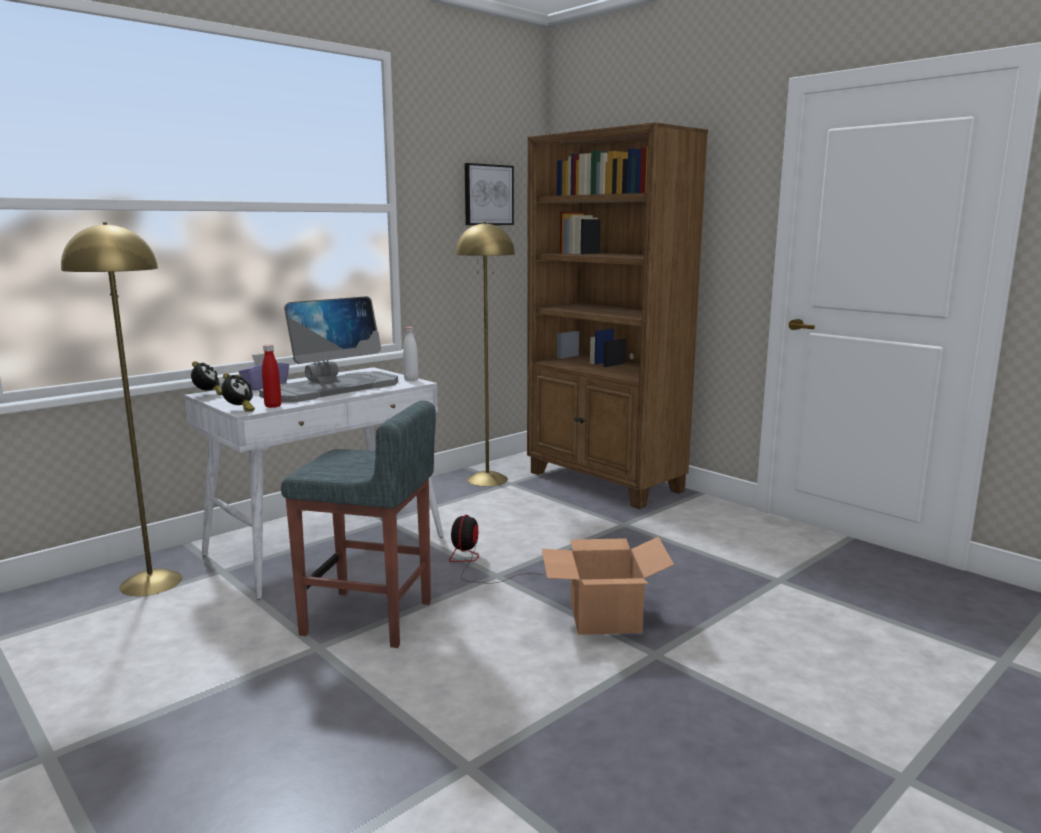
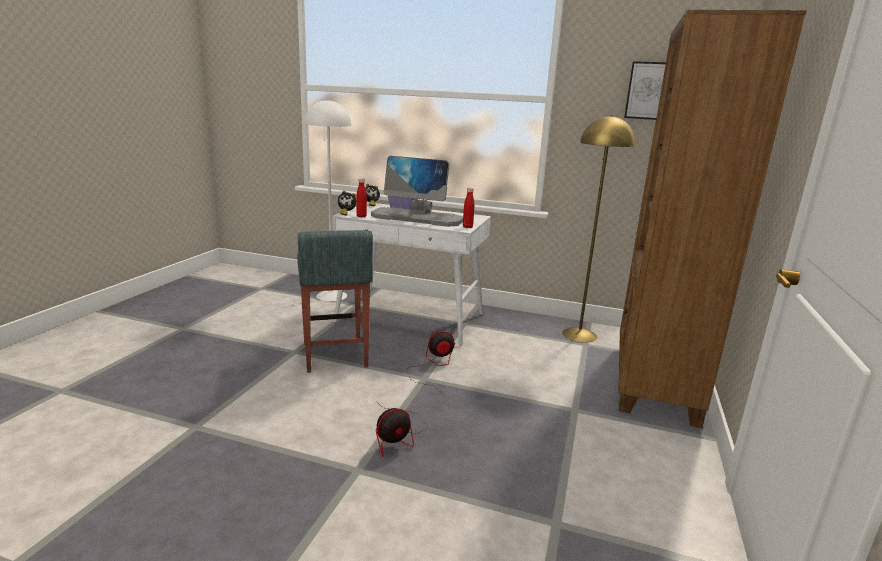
camera: 60 degrees right, 5 degrees up
yellow floor lamp [61,222,182,596] -> white floor lamp [305,99,352,301]
white bottle [403,327,418,381] -> red bottle [463,188,474,228]
cardboard box [542,537,674,635] -> fan [376,401,428,457]

